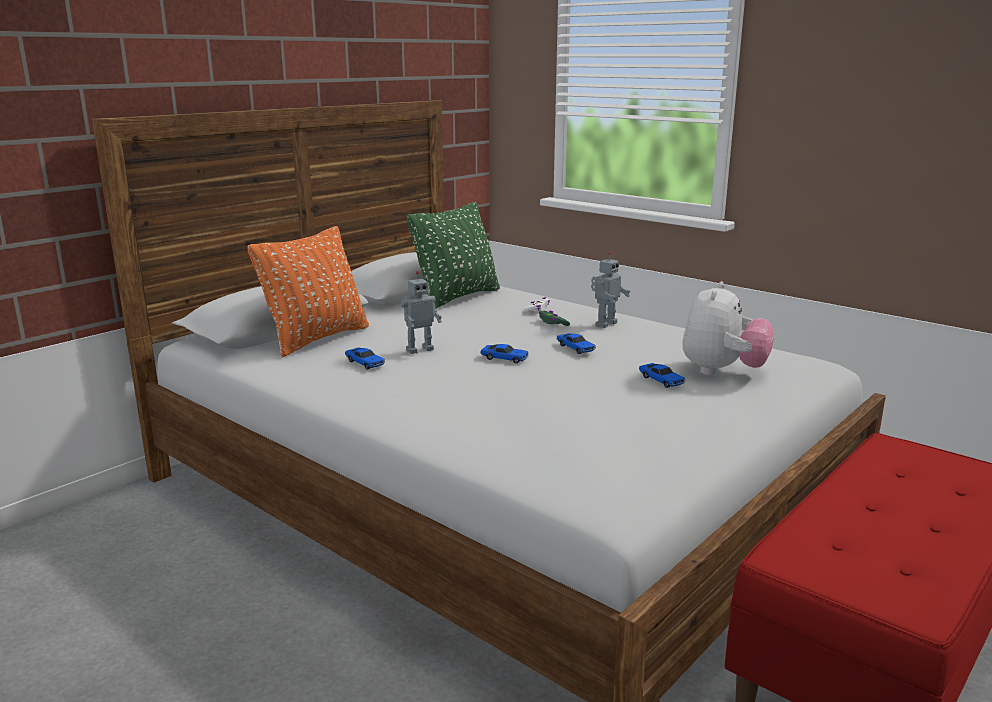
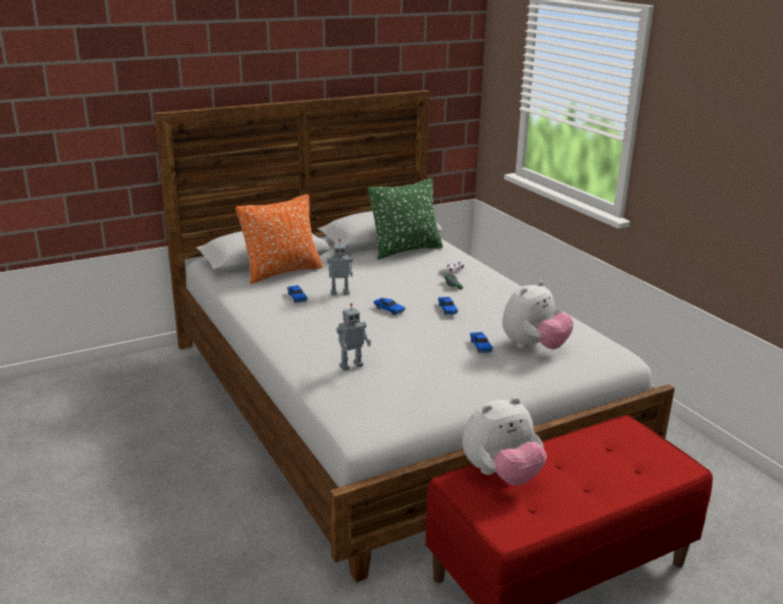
camera: 20 degrees right, 5 degrees up
toy robot [591,252,630,328] -> toy robot moved to [336,303,371,371]
none -> plush toy [462,397,547,485]

